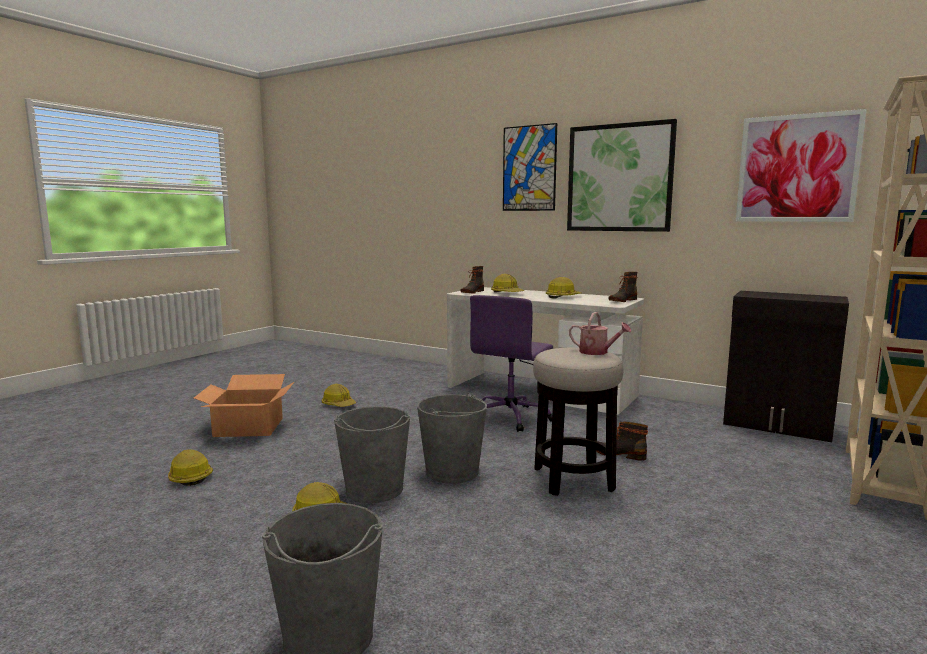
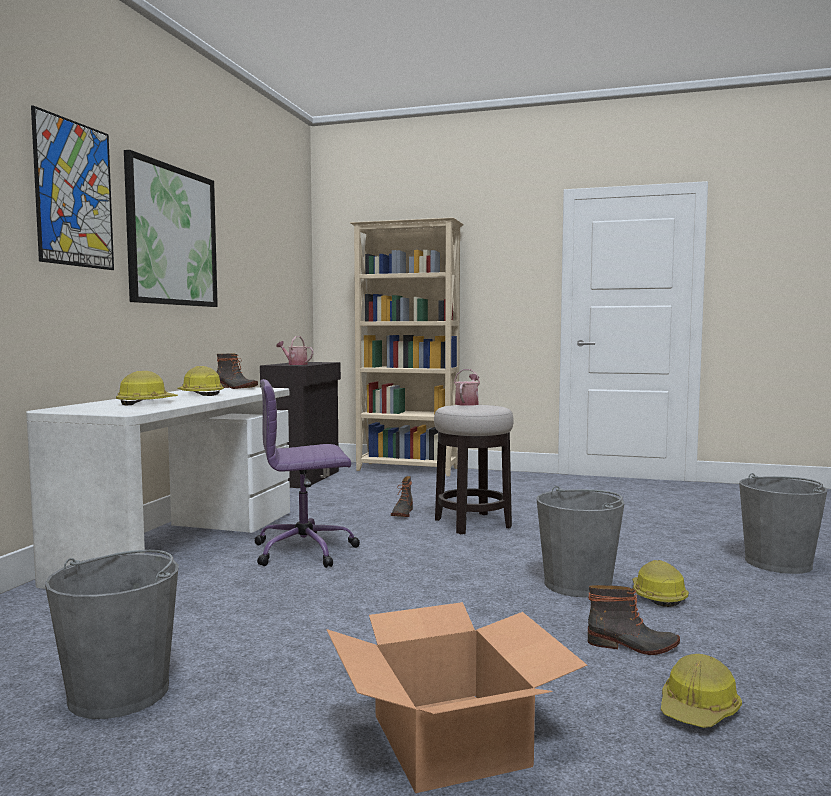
camera: 105 degrees left, 5 degrees down
hard hat [322,384,356,407] -> none
grey bucket [417,392,487,484] -> grey bucket moved to [45,550,179,719]
boot [461,266,484,294] -> boot moved to [588,585,680,655]
purple office chair [470,295,553,432] -> purple office chair turned 150 degrees clockwise [254,379,360,568]
picture [736,109,867,222] -> none
none -> watering can [276,336,313,365]

